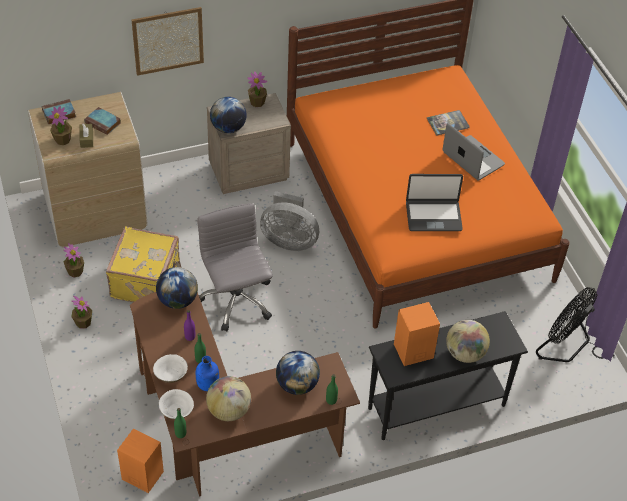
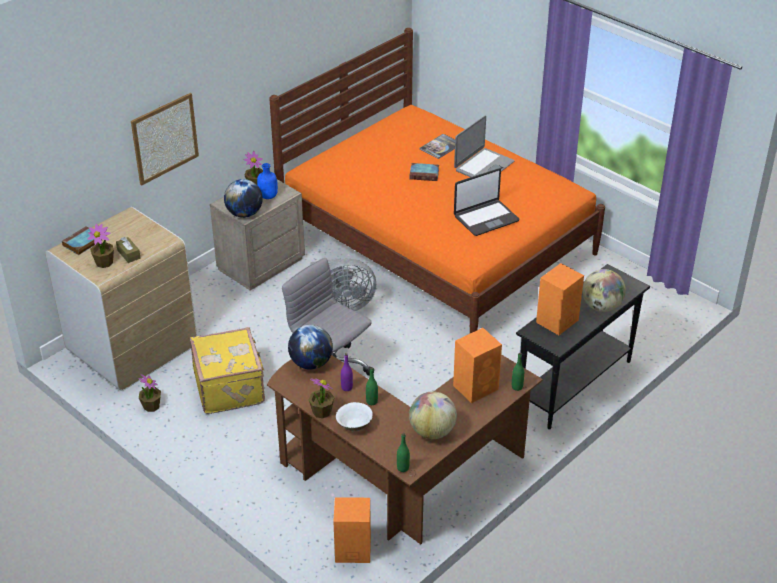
camera: 25 degrees left, 10 degrees down
potted plant [72,296,92,328] -> potted plant moved to [308,378,335,419]
book [84,107,121,135] -> book moved to [409,163,439,181]
white bowl [159,389,194,420] -> none
blue bottle [196,356,219,391] -> blue bottle moved to [257,163,278,199]
globe [276,351,320,395] -> orange speaker [453,328,502,403]
laptop [442,123,505,180] -> laptop turned 105 degrees clockwise [454,116,515,177]
black fan [536,287,615,362] -> none

